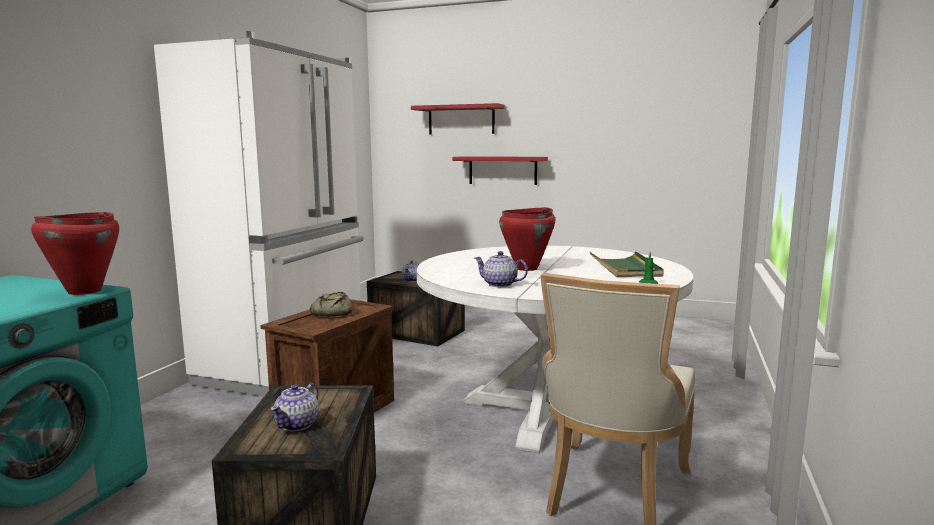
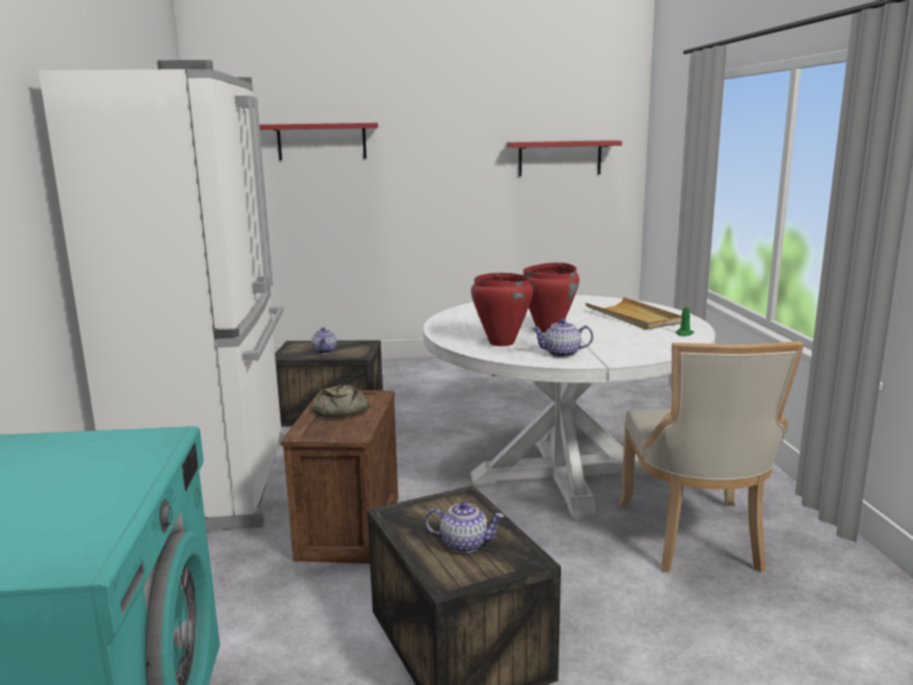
camera: 25 degrees left, 5 degrees up
red cooking pot [31,212,119,295] -> red cooking pot moved to [471,273,533,346]
teapot [271,383,319,431] -> teapot turned 75 degrees counterclockwise [425,501,504,553]
red shelf [452,157,548,185] -> red shelf moved to [507,140,622,176]
green tray [590,251,664,277] -> beige tray [585,297,682,330]

